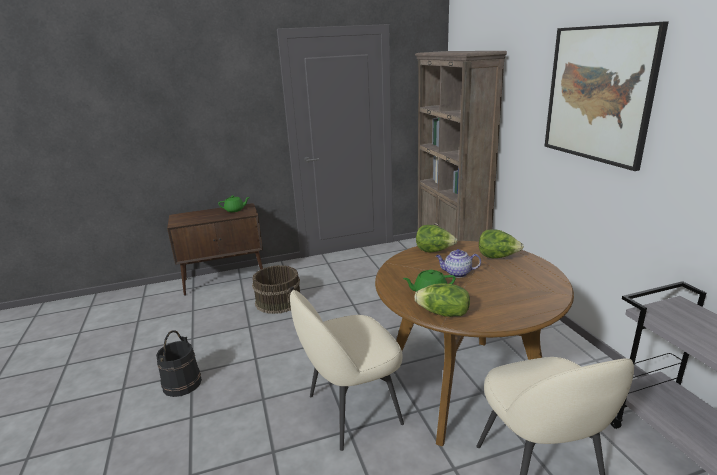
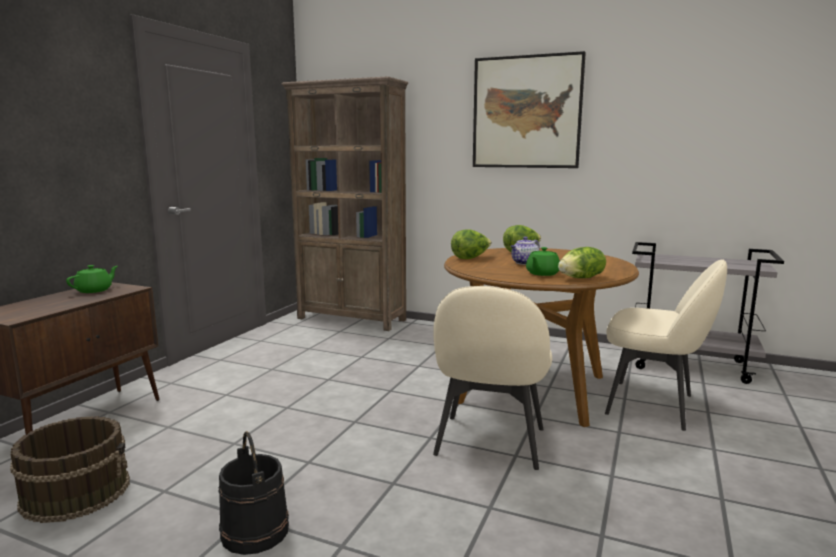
camera: 50 degrees left, 10 degrees down
brown bucket [252,265,300,314] -> brown bucket moved to [10,416,130,523]

